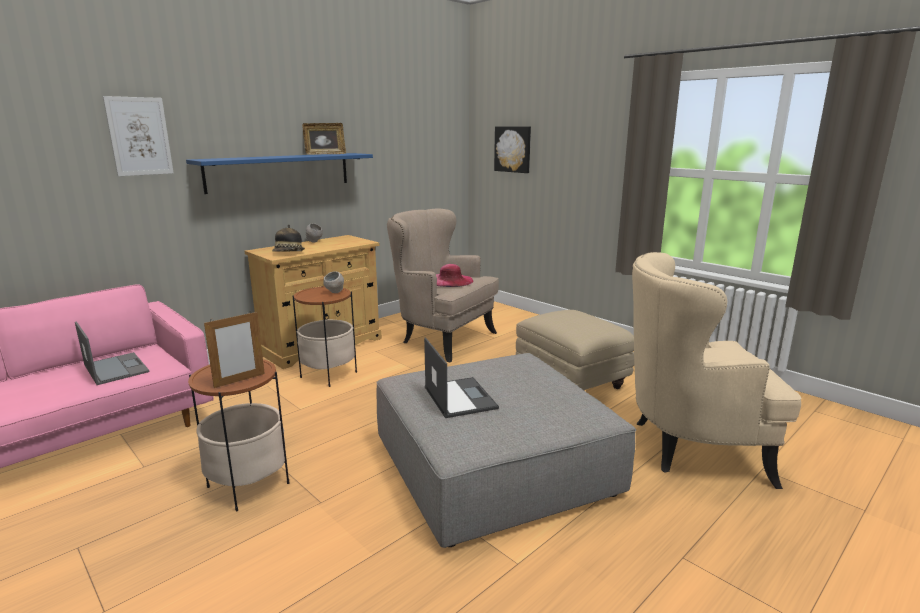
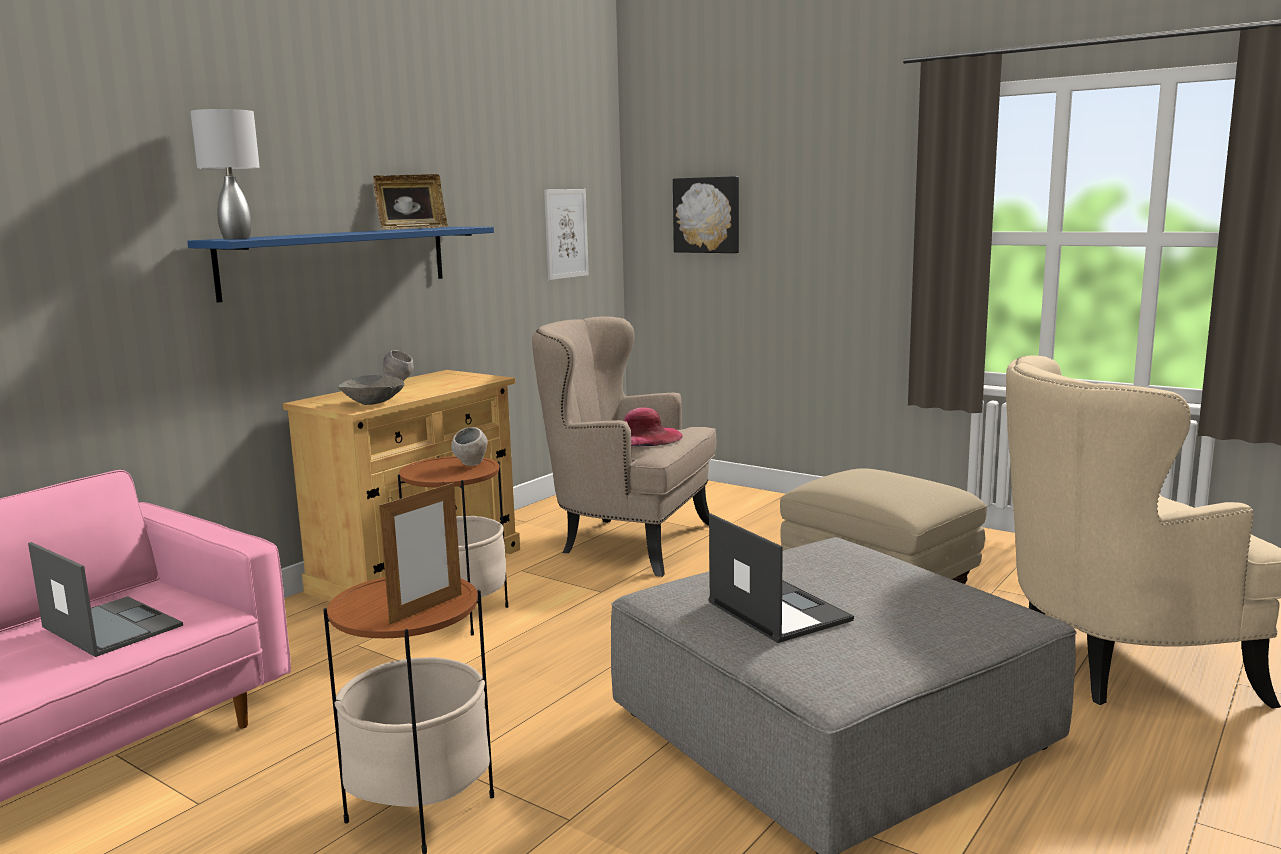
camera: 10 degrees left, 5 degrees down
picture [103,96,174,176] -> picture moved to [544,189,589,280]
hat [272,224,305,251] -> grey bowl [338,375,405,405]
none -> grey table lamp [190,109,260,239]

